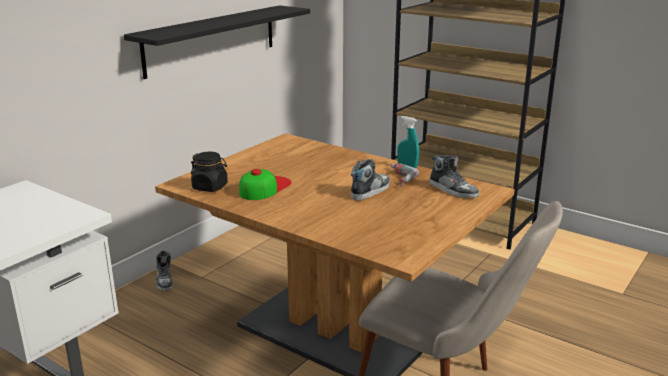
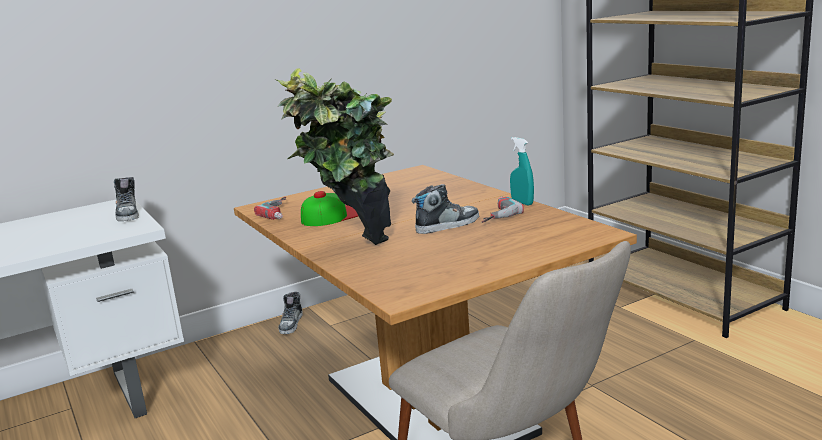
camera: 25 degrees right, 5 degrees down
black shelf [124,5,310,79] -> none
black jar [191,152,228,192] -> power drill [254,197,286,220]
shoe [429,155,479,198] -> shoe moved to [114,177,139,221]
none -> potted plant [274,68,394,245]

